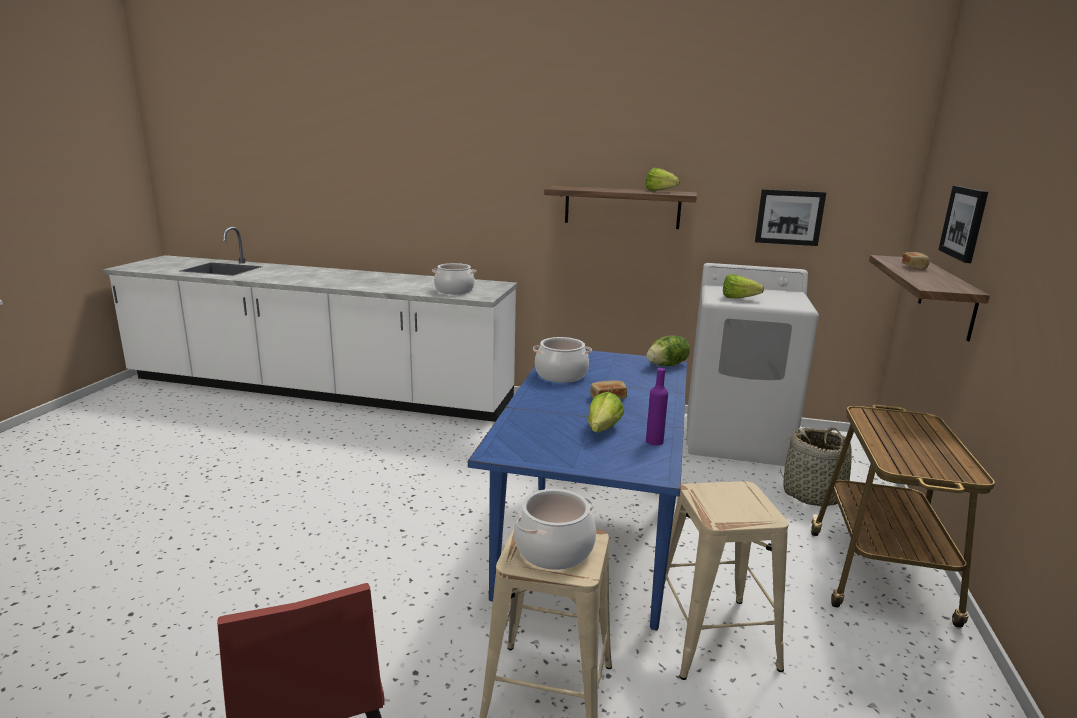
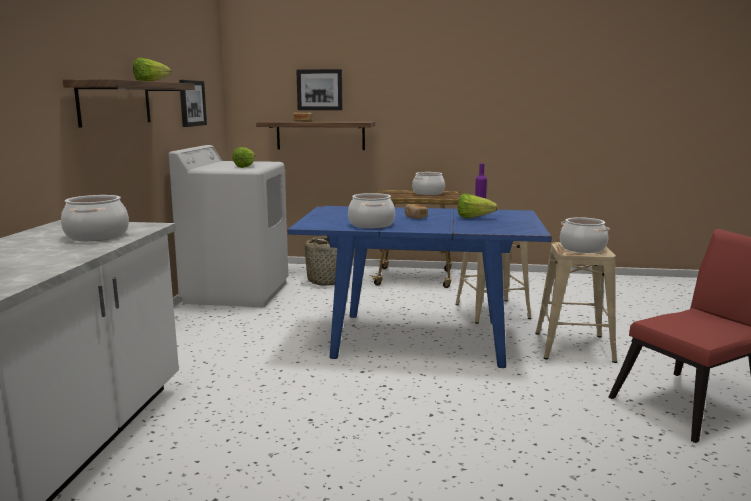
camera: 95 degrees left, 5 degrees down
lettuce [646,335,690,366] -> none
none -> cooking pot [412,172,445,195]

